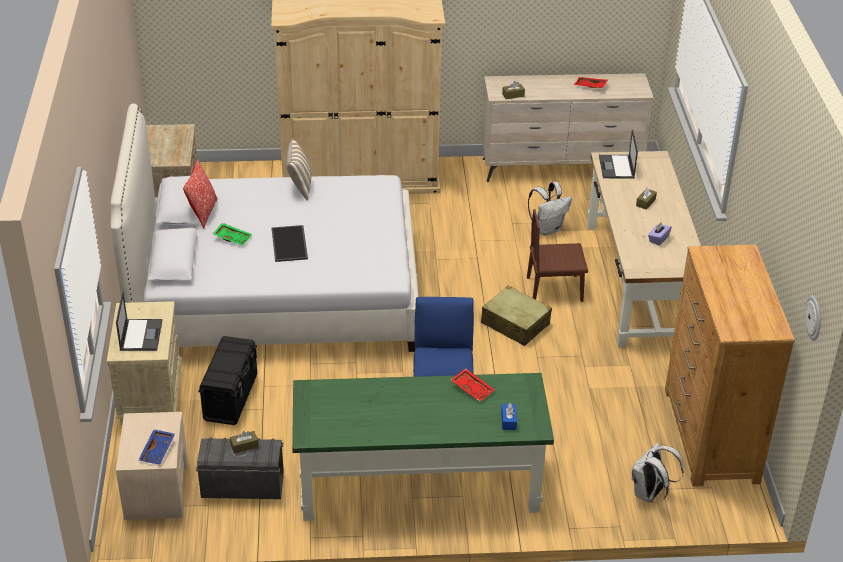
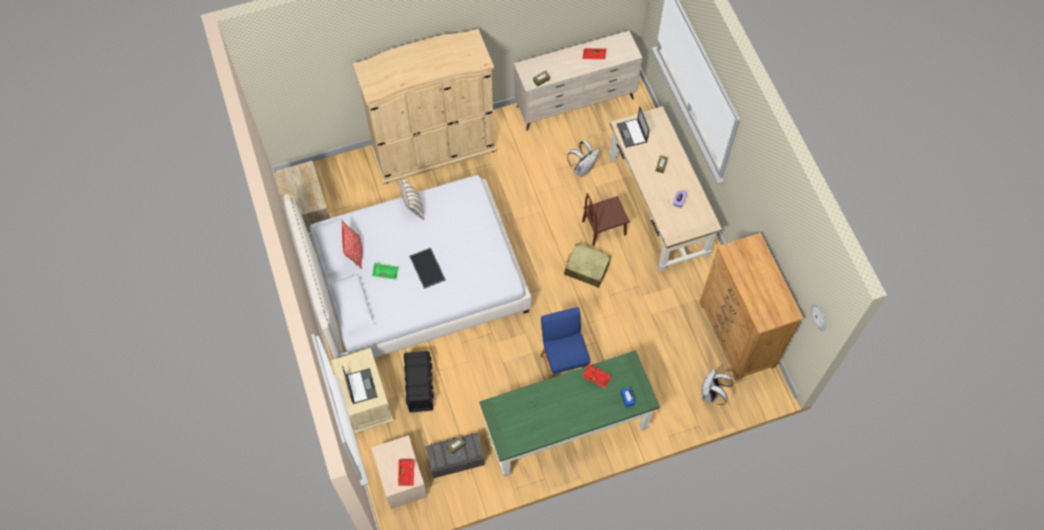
camera: 15 degrees left, 25 degrees up
blue tray [138,430,175,464] -> red tray [398,459,414,486]

